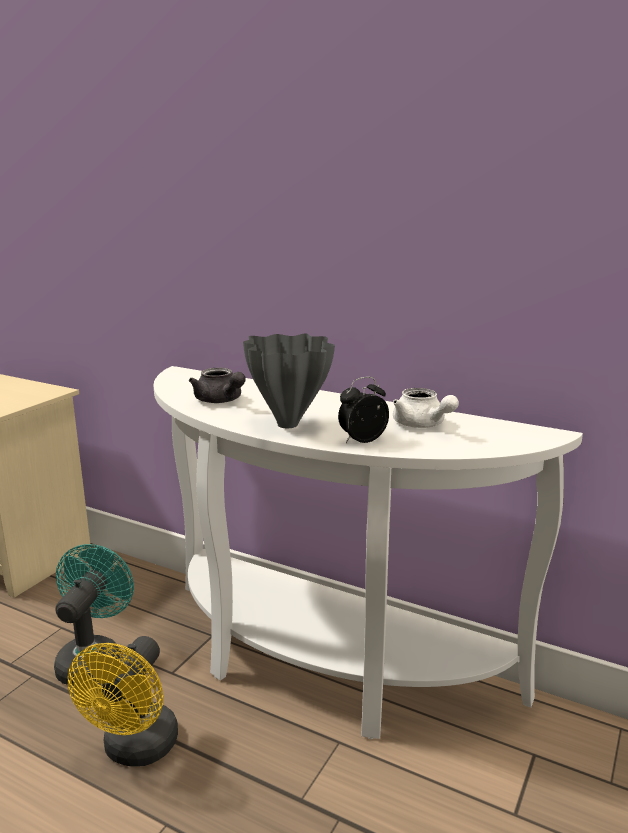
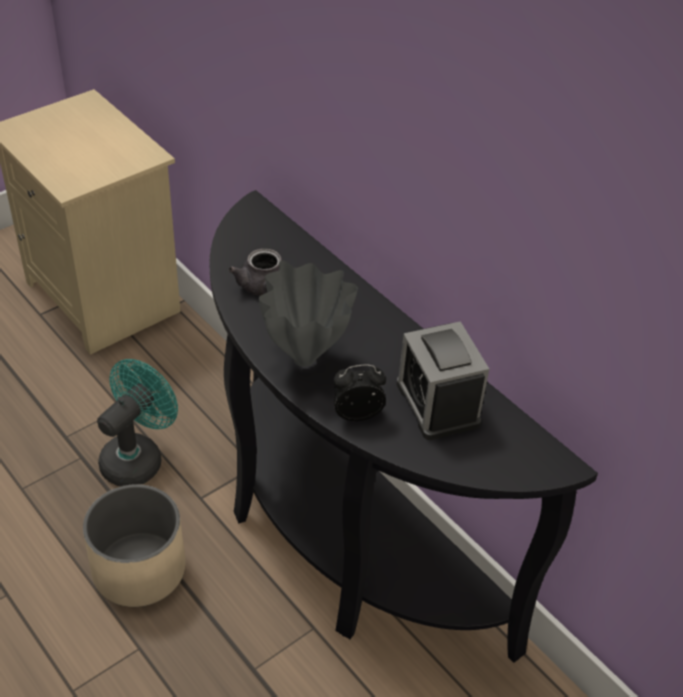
camera: 20 degrees right, 25 degrees up
yellow fan [68,636,178,766] -> beige planter [83,484,186,607]
white console table [153,366,583,739] -> black console table [209,190,598,663]
white teapot [393,388,459,428] -> alarm clock [396,321,489,440]

